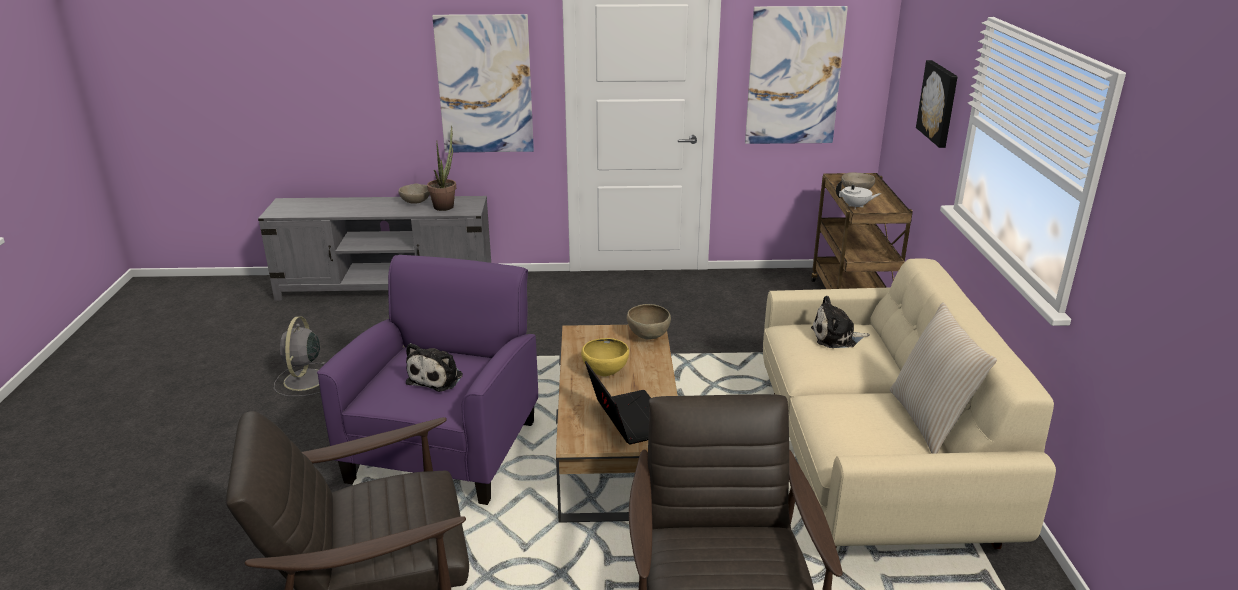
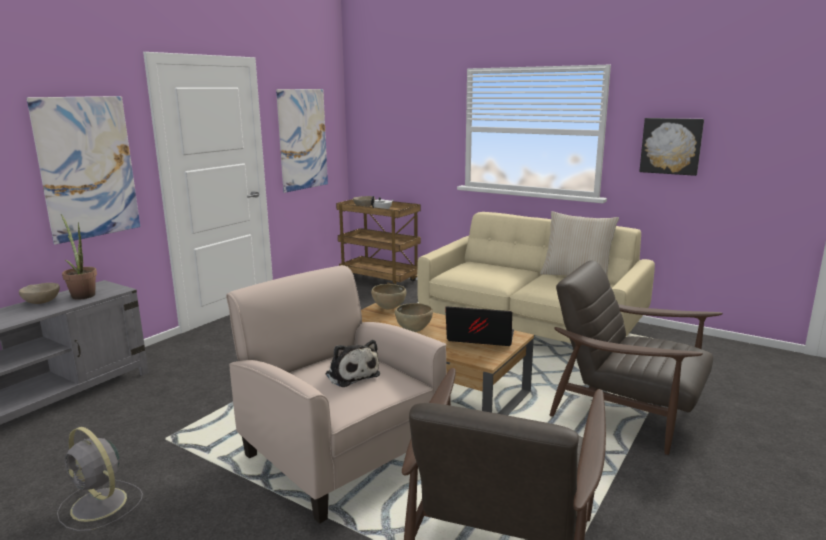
camera: 55 degrees left, 10 degrees down
purple armchair [317,255,538,505] -> beige armchair [226,265,446,524]
yellow bowl [581,338,629,376] -> brown bowl [395,303,433,332]
plush toy [811,296,870,348] -> none
picture [916,60,958,148] -> picture moved to [639,118,704,176]

